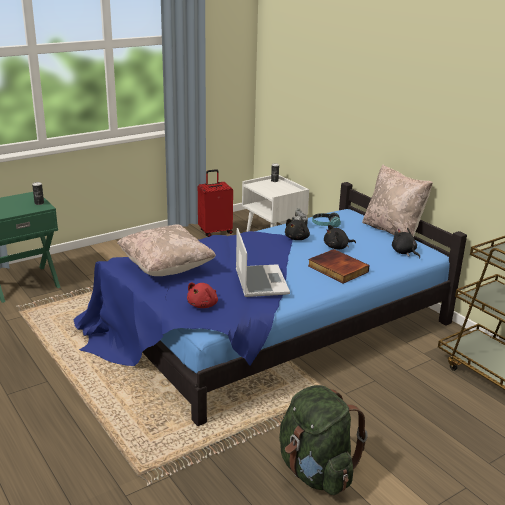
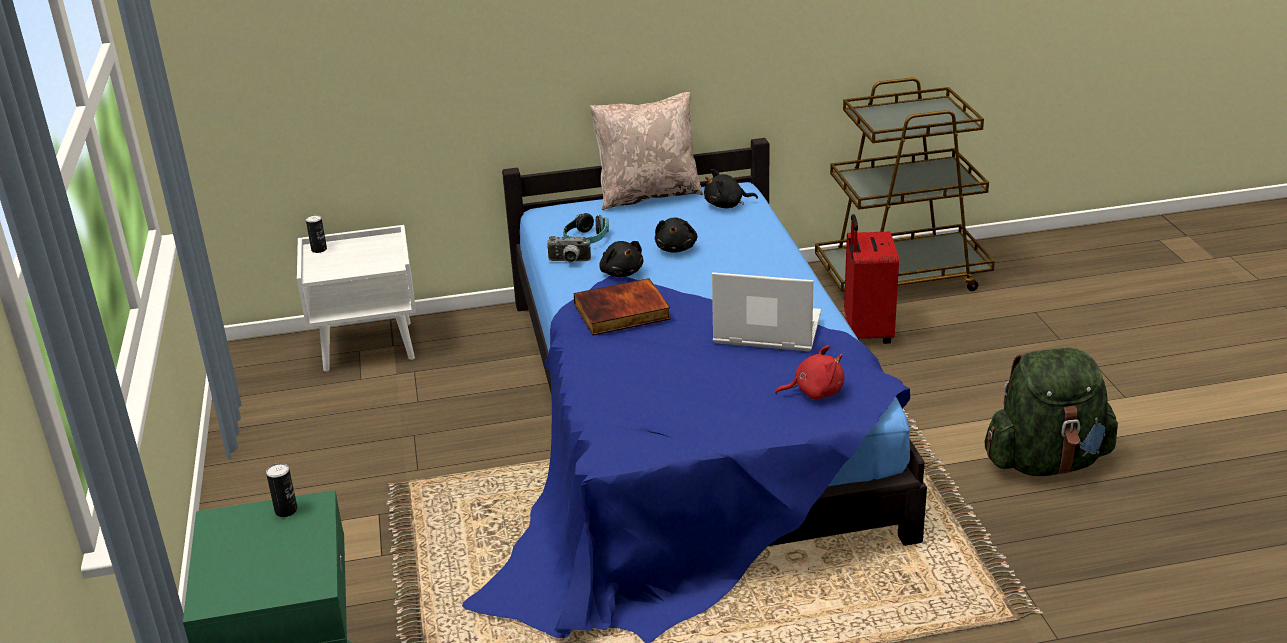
camera: 65 degrees left, 5 degrees up
beige pillow [117,225,216,276] -> none
red plush toy [187,282,218,308] -> red plush toy turned 60 degrees counterclockwise [775,345,844,400]
red suitcase [198,169,233,237] -> red suitcase moved to [844,214,899,344]
book [308,249,369,283] -> book moved to [574,278,671,335]

